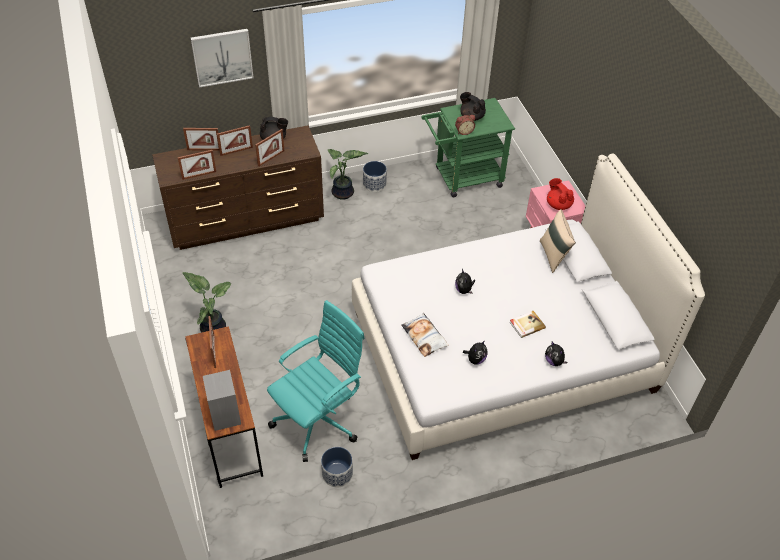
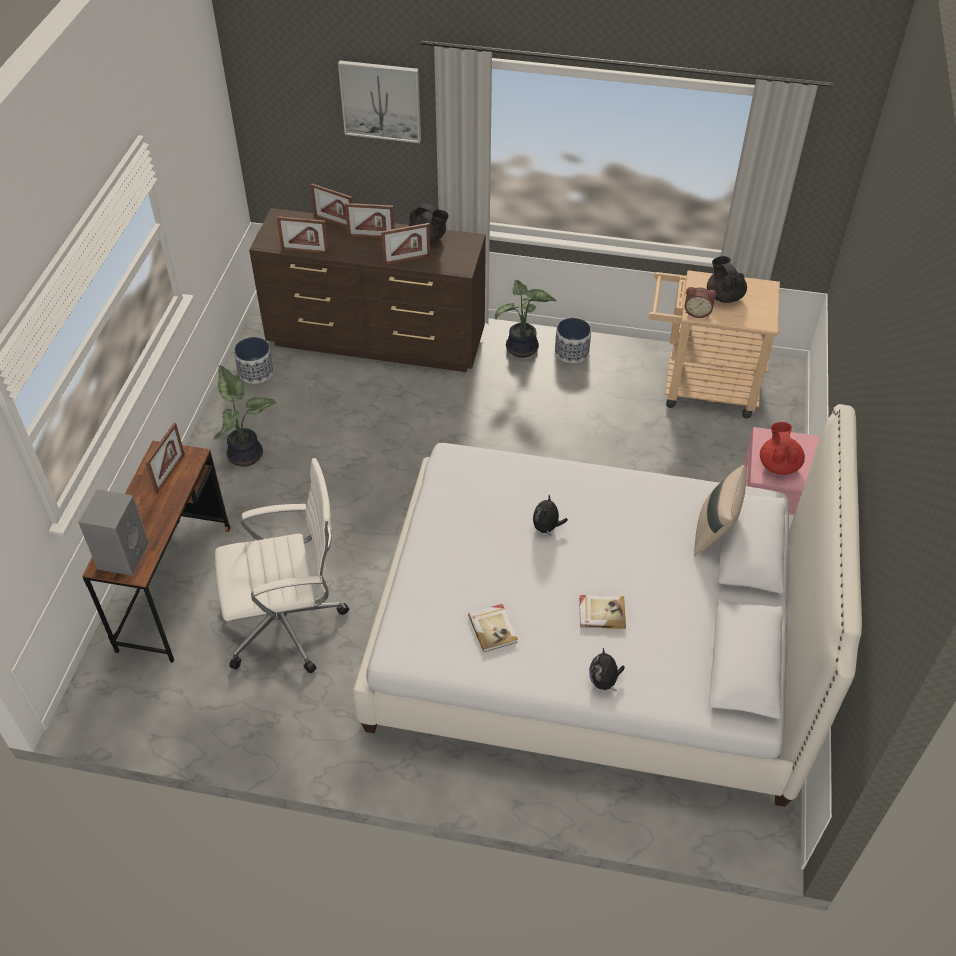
camera: 30 degrees right, 0 degrees up
turquoise office chair [267,300,365,462] -> white office chair [215,458,349,674]
planter [321,447,353,488] -> planter moved to [234,337,273,384]
pillow [401,313,449,357] -> none
green cart [421,98,515,197] -> beige cart [648,270,781,419]
plush toy [463,340,488,365] -> book [468,604,518,652]

